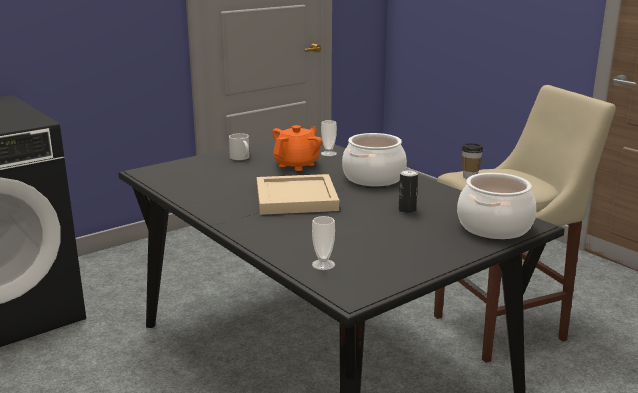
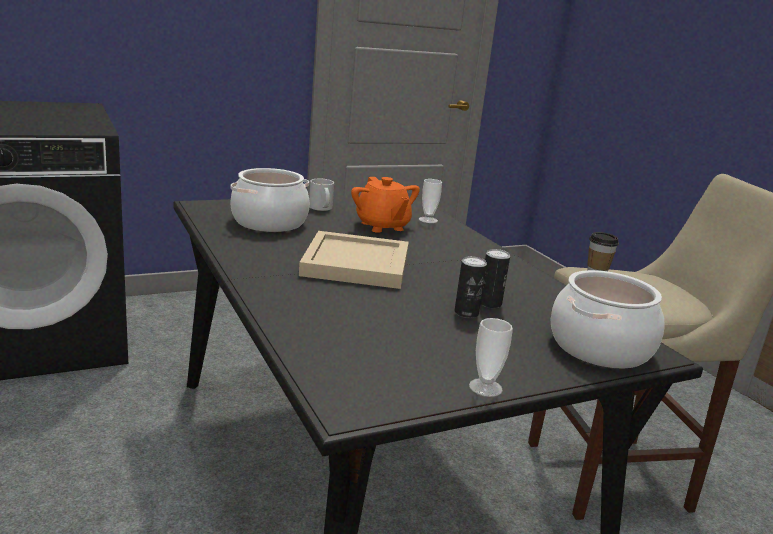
camera: 10 degrees right, 0 degrees up
orange teapot [272,125,322,171] -> orange teapot turned 105 degrees clockwise [351,177,420,233]
cup [312,216,335,270] -> cup moved to [469,318,513,397]
cooking pot [342,133,407,186] -> cooking pot moved to [231,168,310,232]
none -> can [454,256,487,318]

